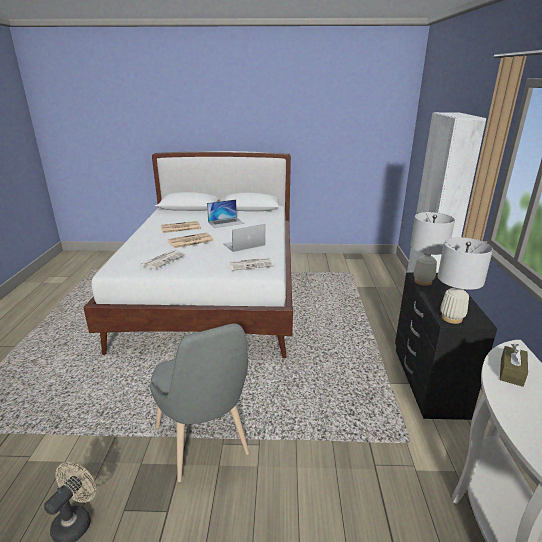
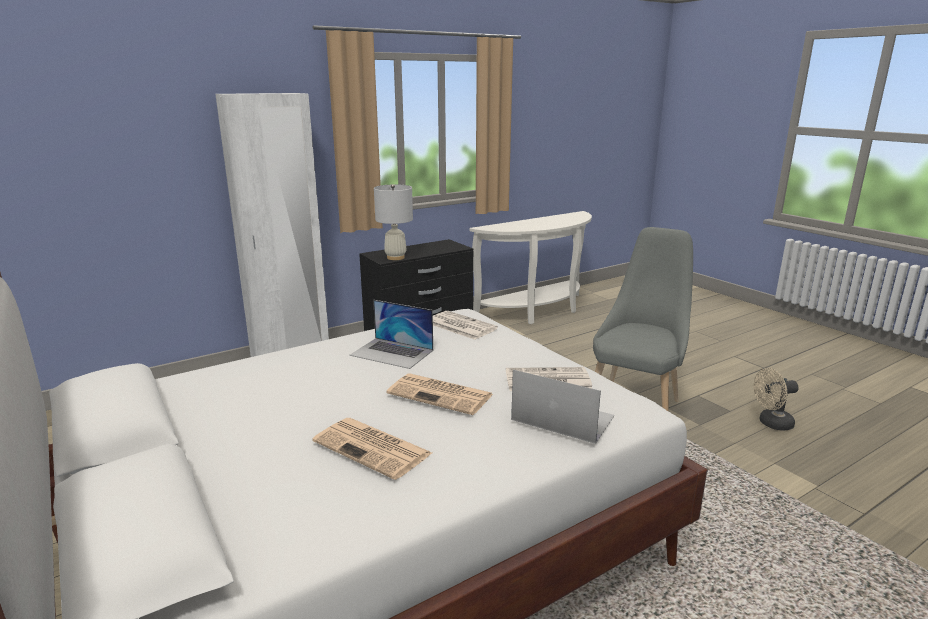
camera: 125 degrees left, 5 degrees down
laptop [207,199,244,228] -> laptop moved to [511,370,615,444]
white table lamp [438,237,493,324] -> none
brown tissue box [500,344,528,387] -> none

